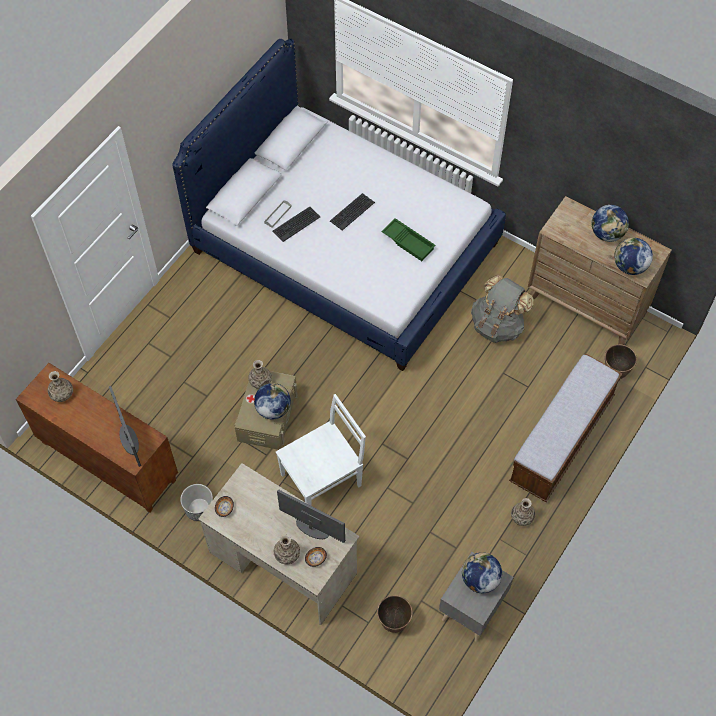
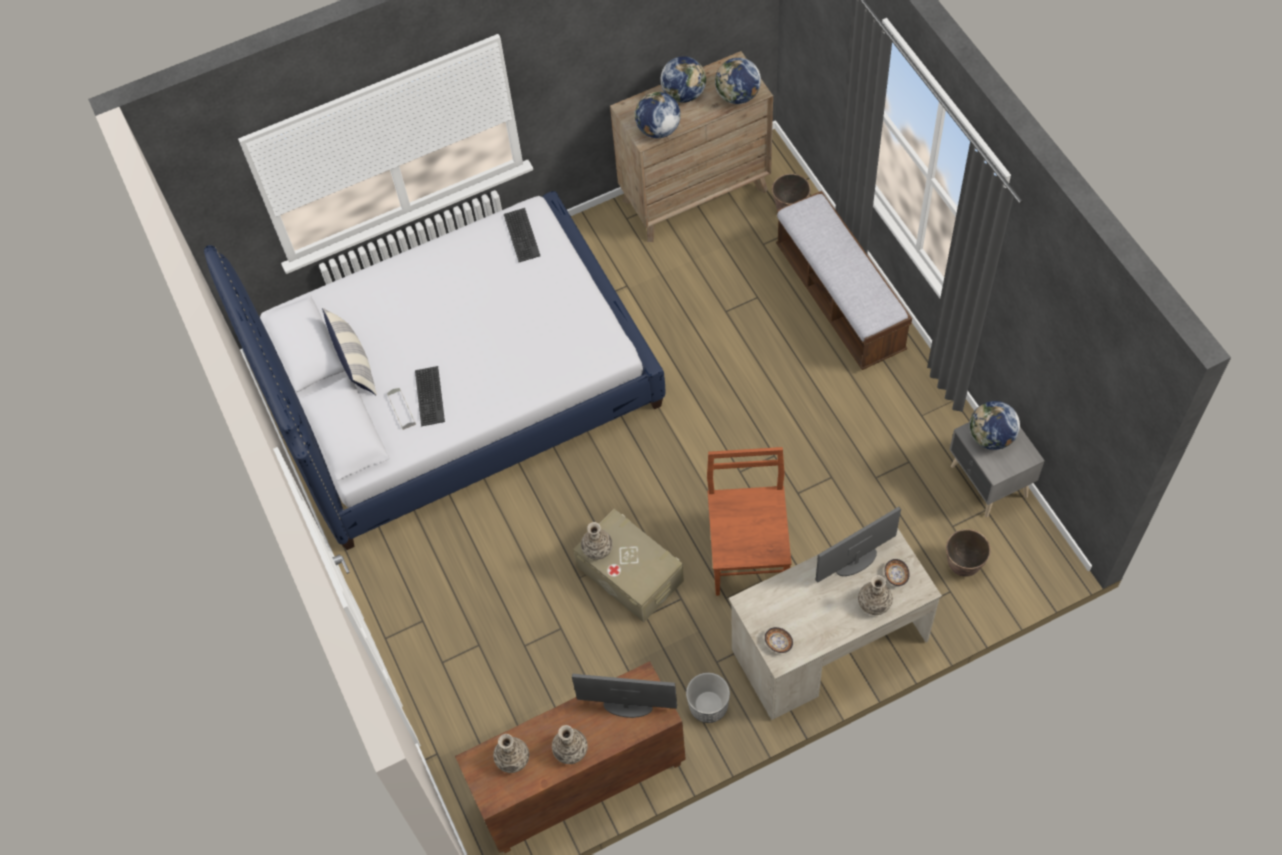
camera: 55 degrees left, 0 degrees up
globe [254,383,291,419] -> globe moved to [634,92,681,138]
white chair [276,394,366,506] -> brown chair [707,447,792,596]
keyboard [330,193,375,230] -> keyboard moved to [504,208,540,262]
green tray [381,218,435,261] -> none
grey backpack [471,275,533,343] -> none
vase [511,498,535,526] -> vase moved to [552,725,588,764]
none -> pillow [322,308,377,396]

